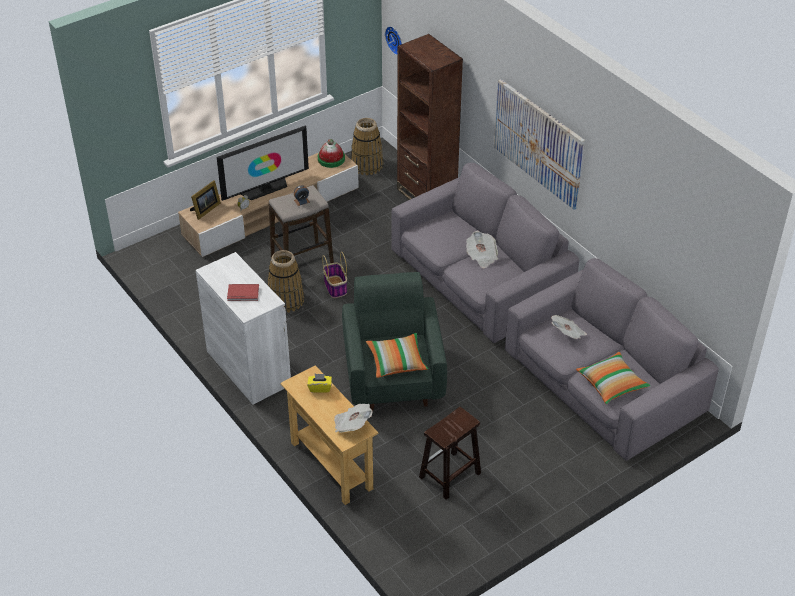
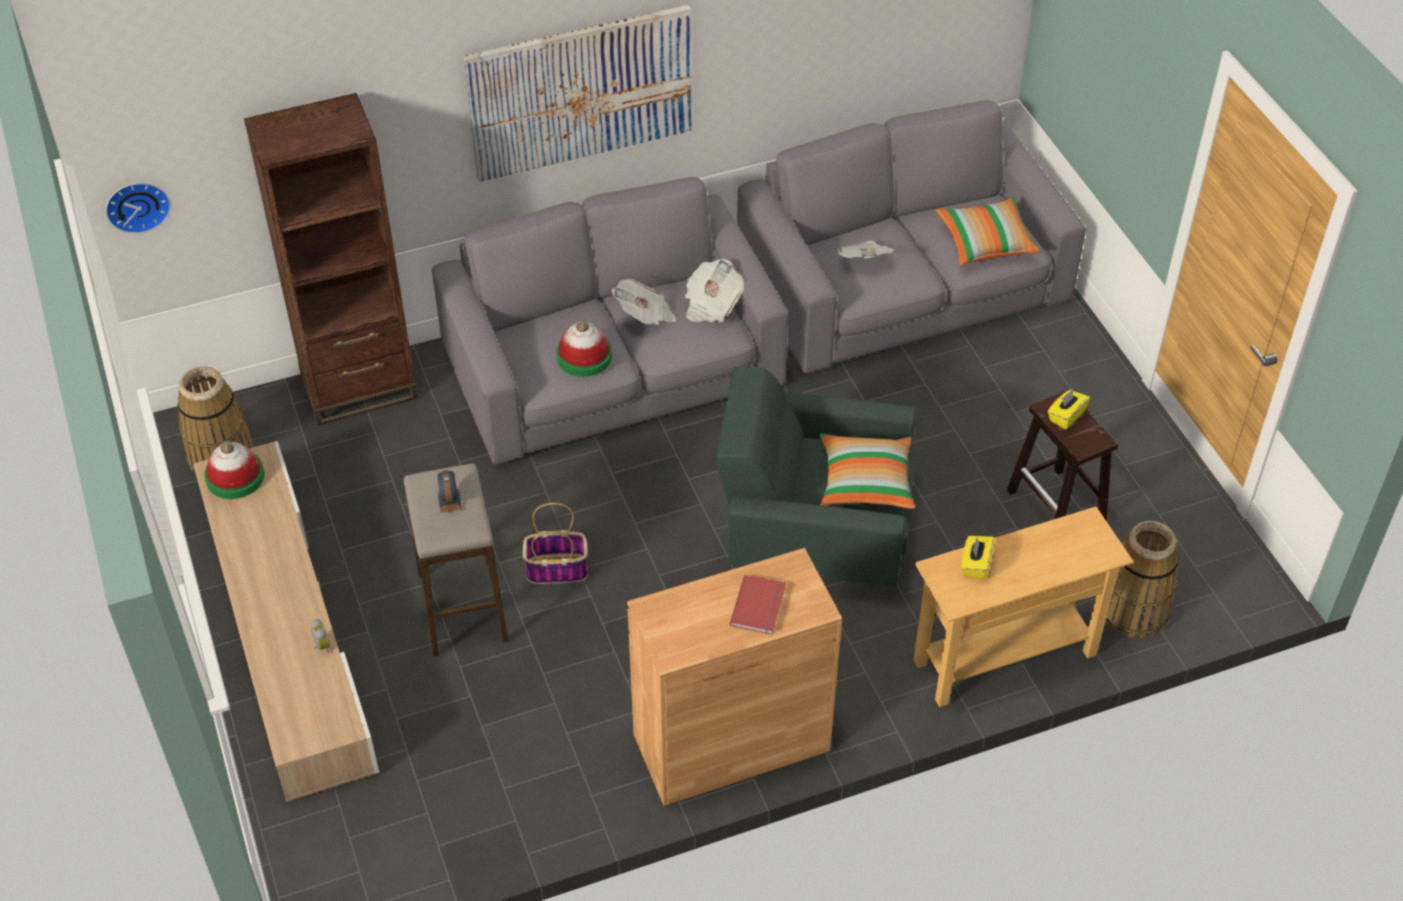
camera: 75 degrees left, 5 degrees up
picture frame [190,180,221,220] -> none
white cabinet [196,252,291,405] -> brown cabinet [627,548,842,806]
television [217,125,309,201] -> none
basket [268,250,304,313] -> basket moved to [1105,521,1179,638]
newspaper [334,404,372,432] -> newspaper moved to [685,259,744,323]
none -> hat [556,319,612,377]
none -> yellow tissue box [1047,389,1090,430]

